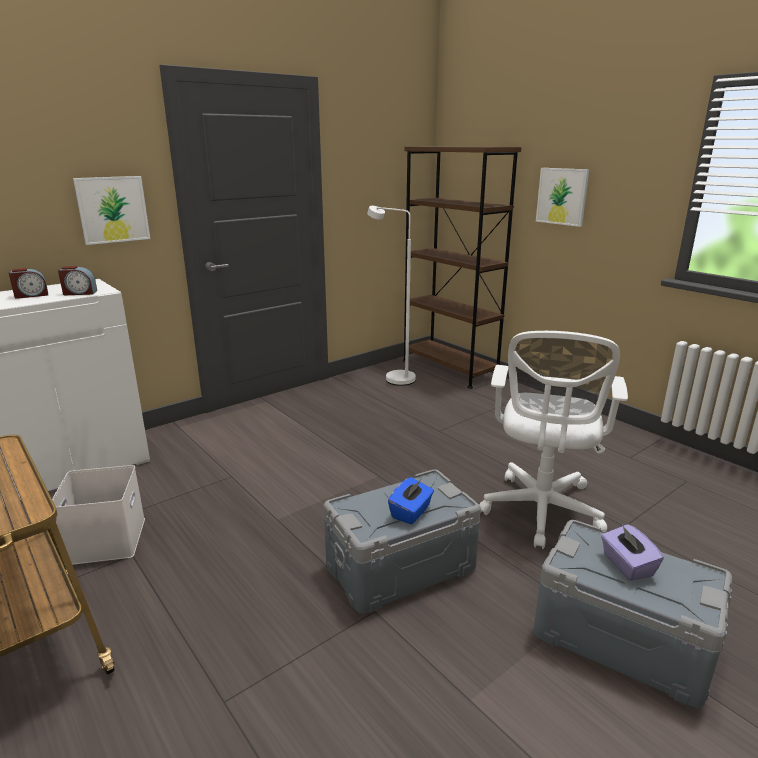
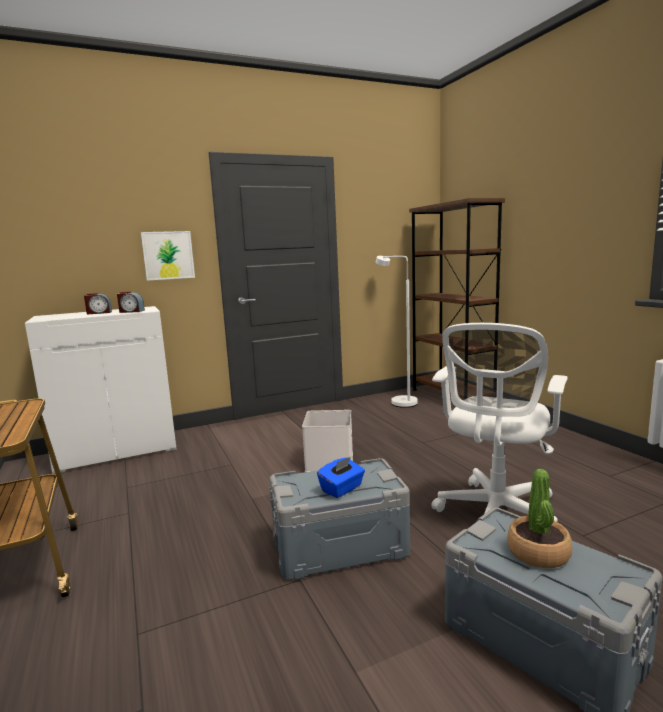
camera: 15 degrees right, 10 degrees down
white storage box [52,465,145,565] -> white storage box moved to [302,410,353,472]
picture [536,168,589,227] -> none
purple tissue box [601,524,664,581] -> potted plant [507,469,572,568]

